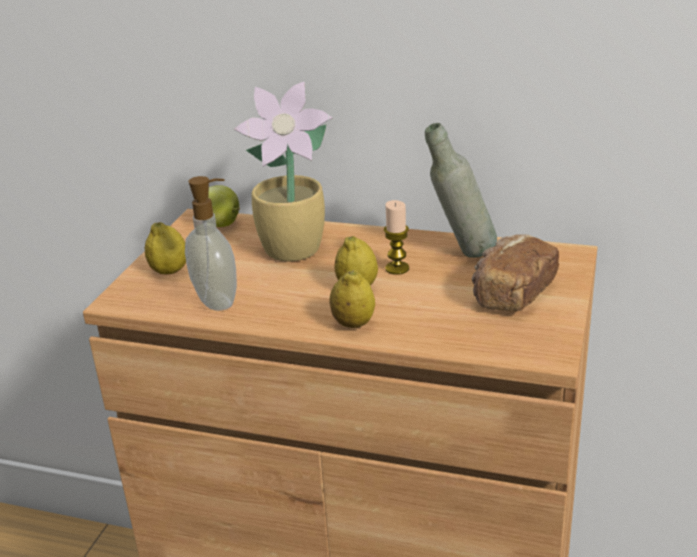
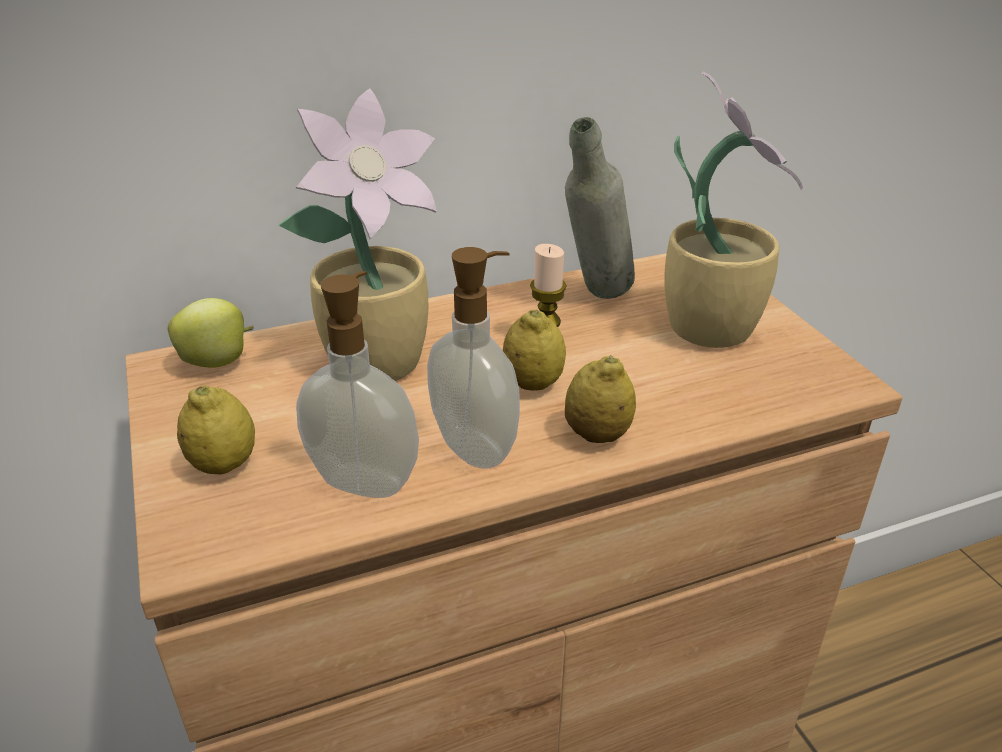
camera: 40 degrees left, 5 degrees up
bread [472,234,559,311] -> potted plant [664,72,803,348]
none -> soap dispenser [427,247,520,469]

